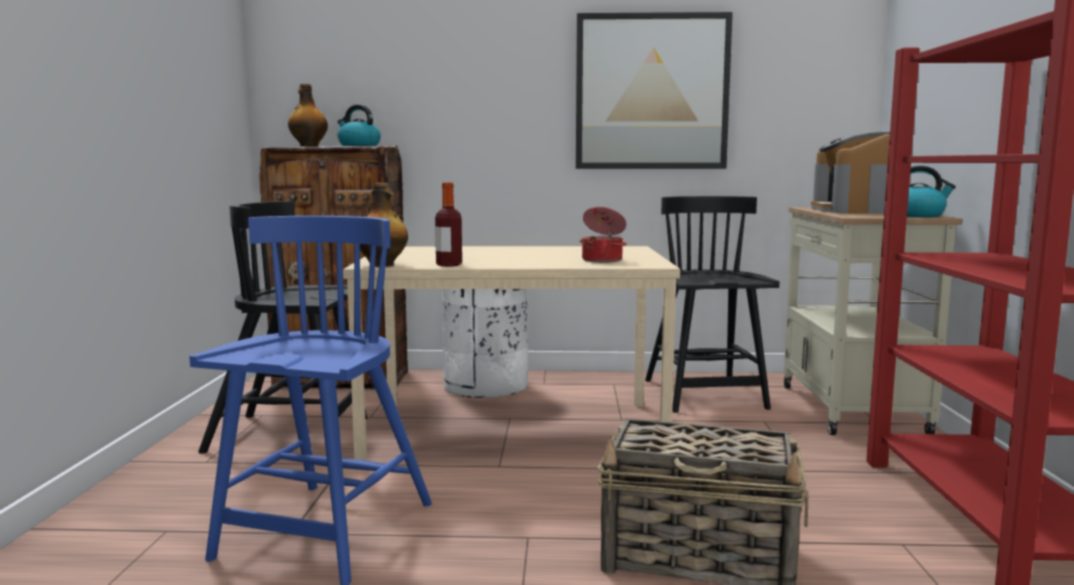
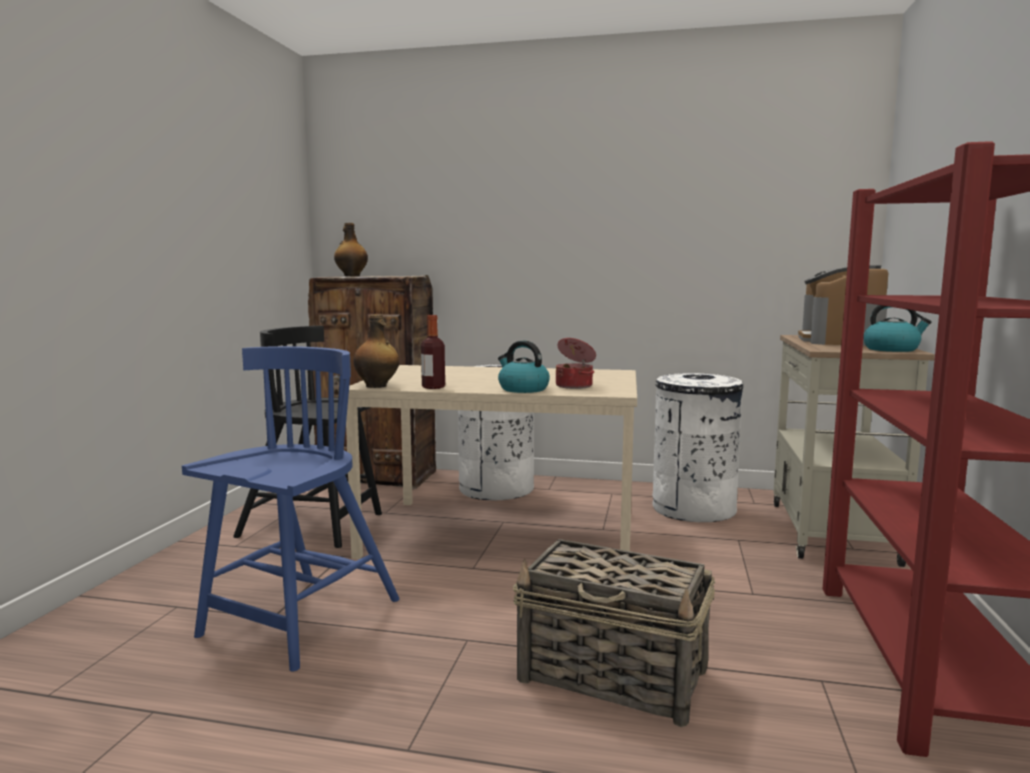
camera: 10 degrees right, 0 degrees up
kettle [338,105,381,146] -> kettle moved to [498,341,550,393]
picture [576,12,733,169] -> none
black chair [645,196,780,413] -> white trash can [652,373,743,522]

